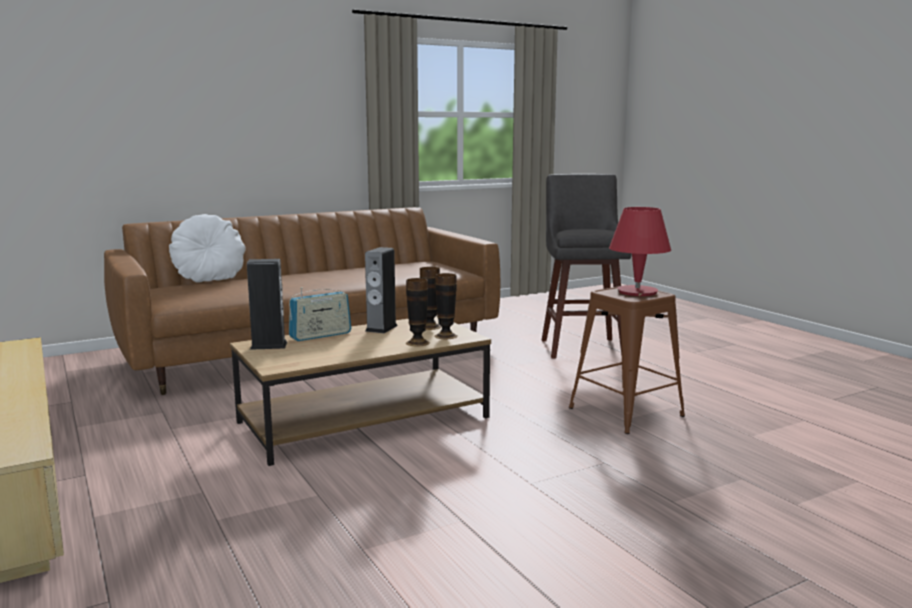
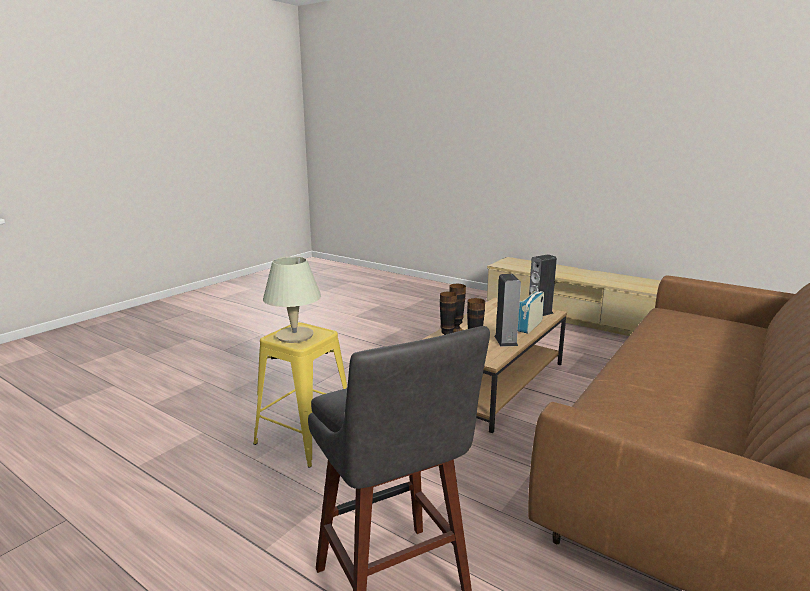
camera: 155 degrees right, 5 degrees up
white pillow [169,214,245,283] -> none
brown stool [569,286,685,434] -> yellow stool [253,322,347,467]
red table lamp [609,207,671,296] -> beige table lamp [263,257,321,343]

